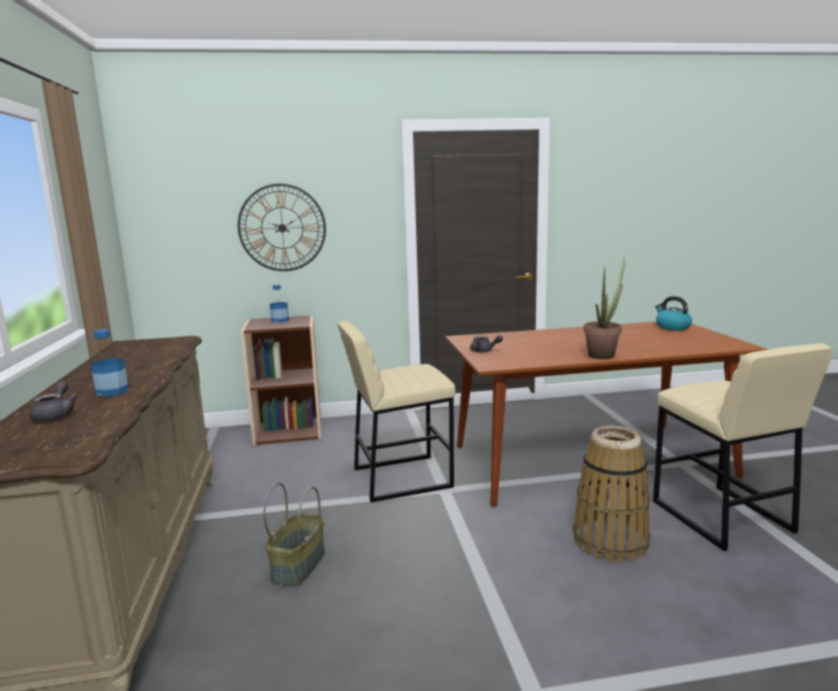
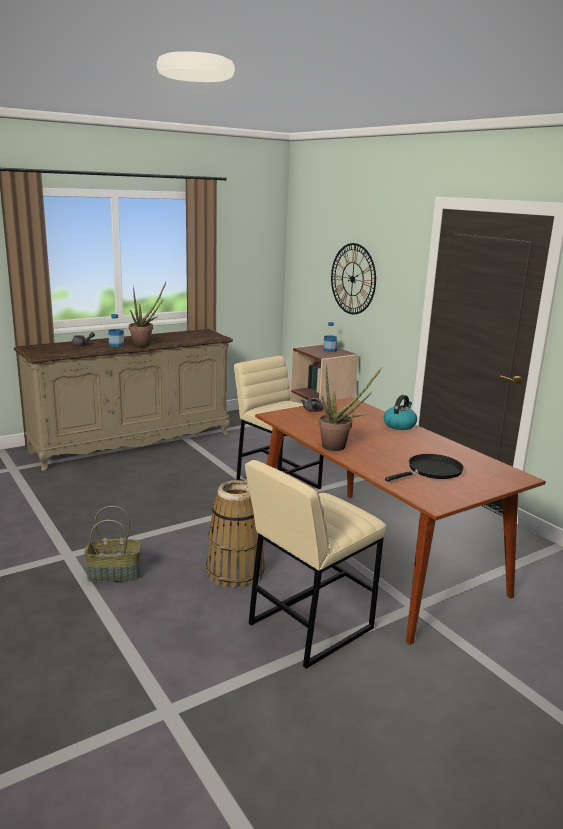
camera: 65 degrees right, 5 degrees up
basket [263,482,325,587] -> basket moved to [84,506,141,582]
kettle [655,296,692,331] -> kettle moved to [384,395,417,430]
none -> potted plant [129,282,166,347]
none -> black frying pan [385,454,464,482]

